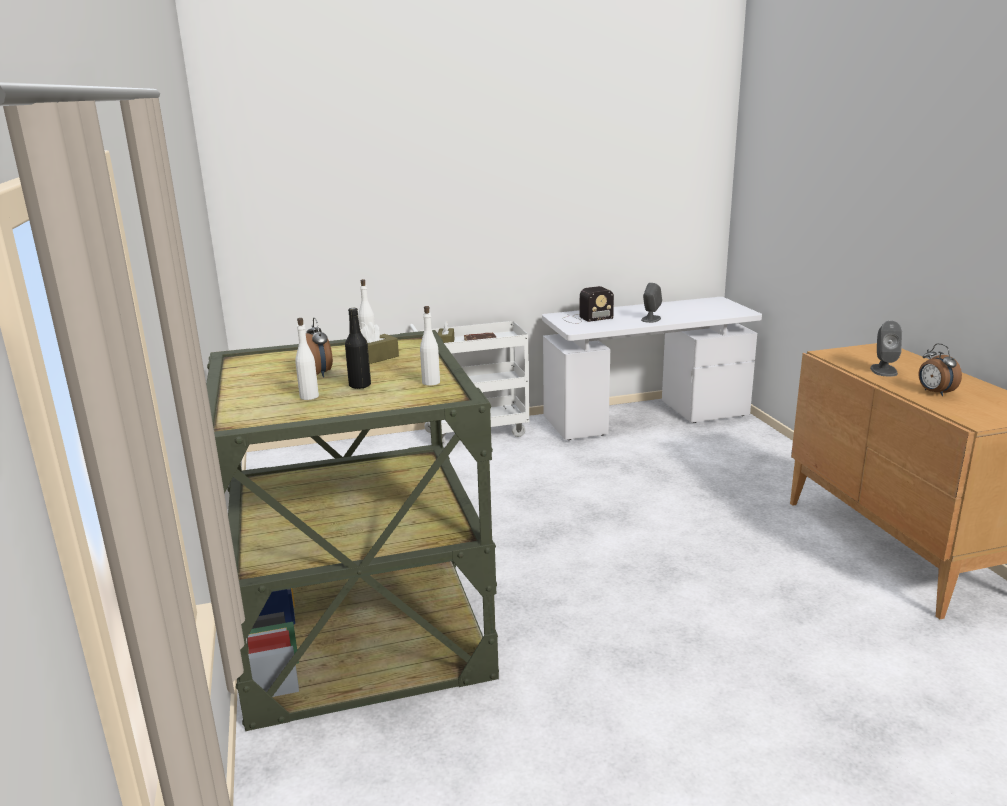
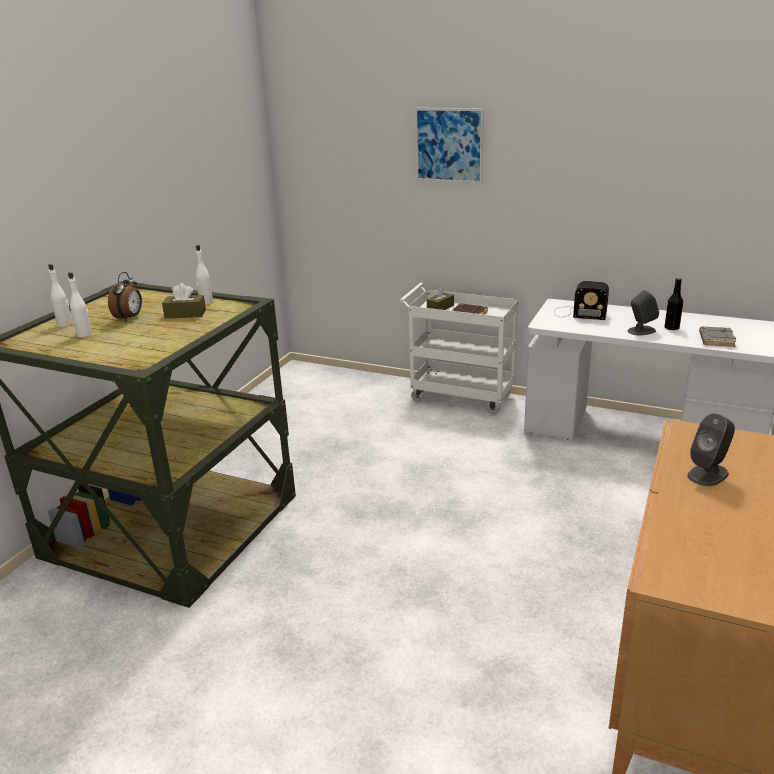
camera: 40 degrees right, 5 degrees up
black bottle [345,308,371,389] -> black bottle moved to [664,278,683,330]
white bottle [420,306,440,386] -> white bottle moved to [48,264,72,327]
alarm clock [918,343,962,396] -> none
none -> picture [415,108,484,184]
none -> grey book [699,327,736,347]

